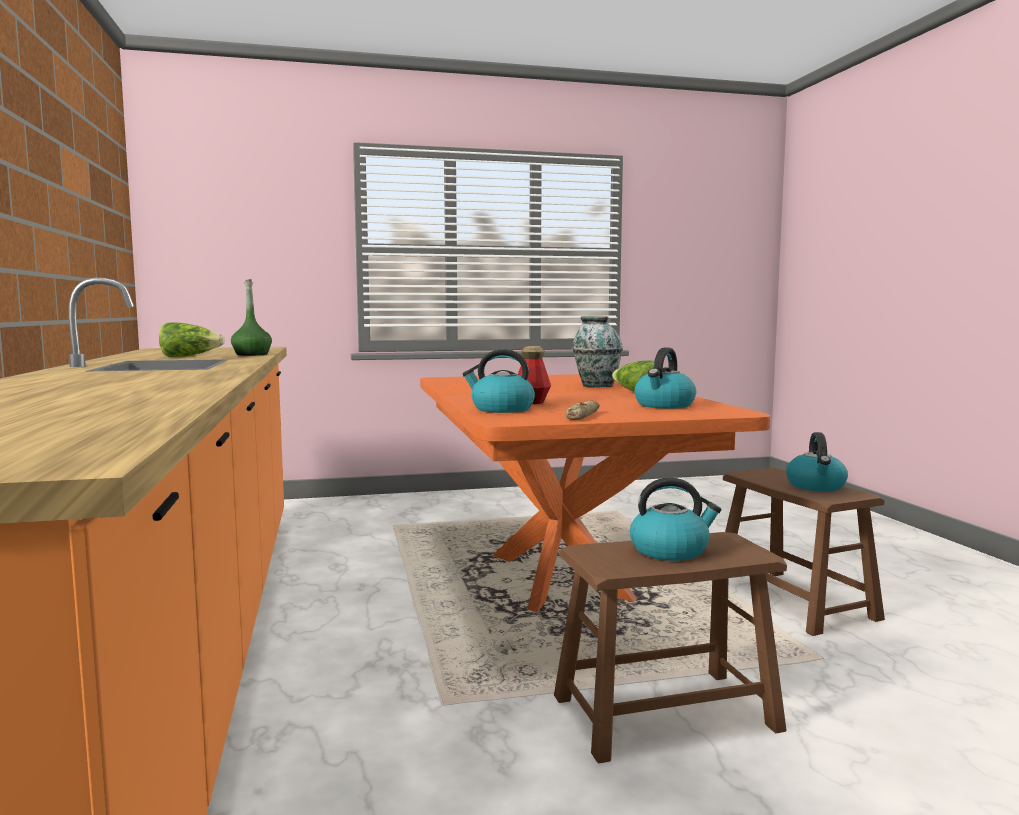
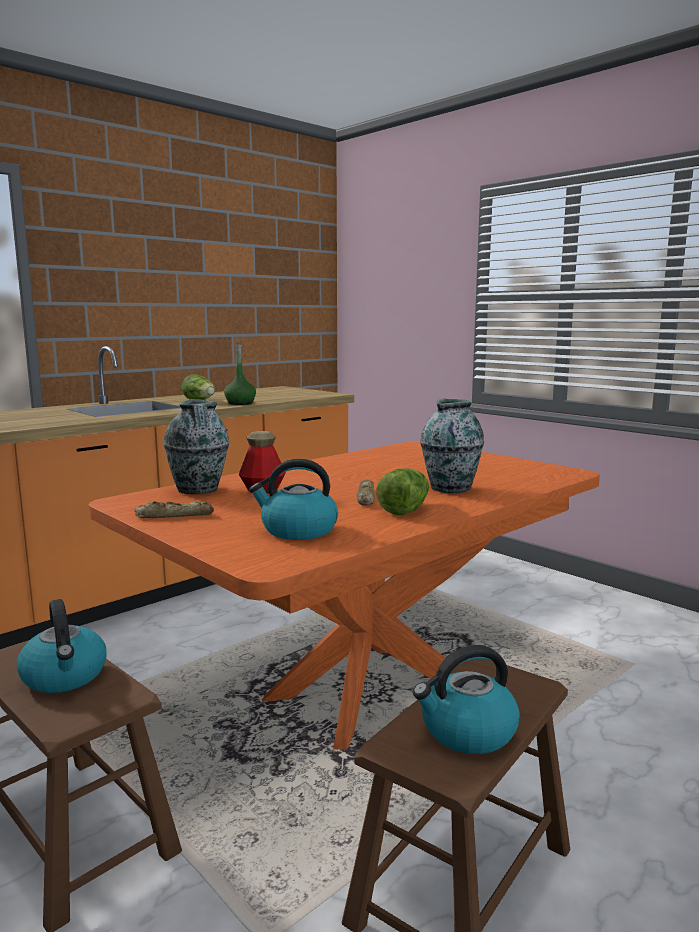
camera: 60 degrees right, 5 degrees up
kettle [463,349,535,413] -> vase [163,399,229,494]
none -> bread [357,479,375,506]

